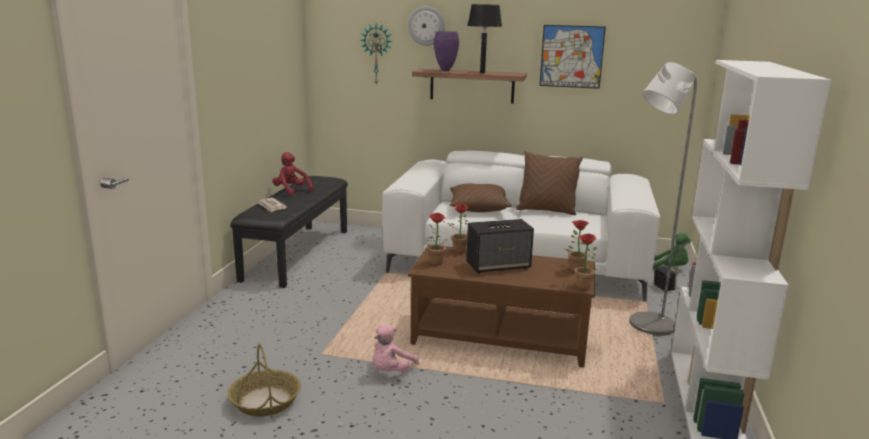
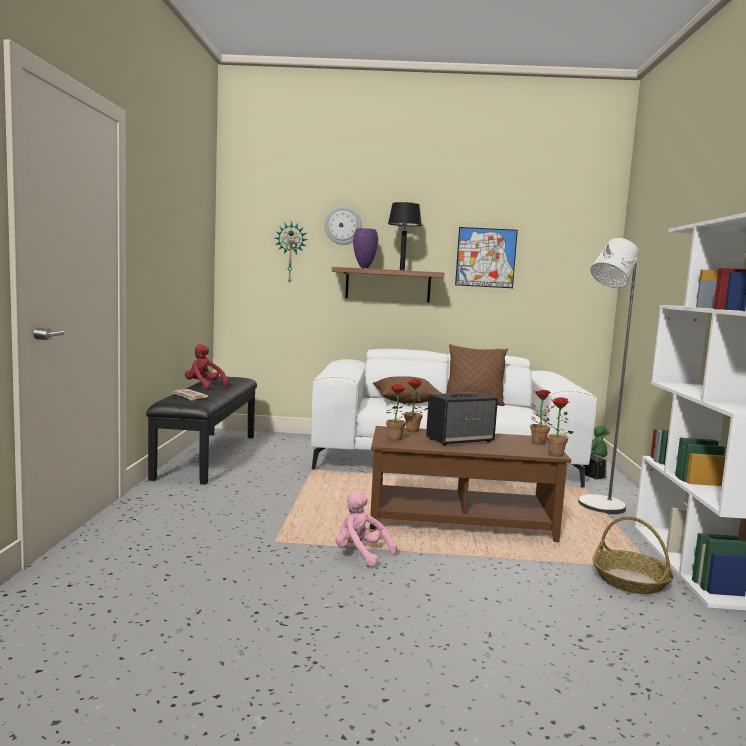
camera: 10 degrees left, 10 degrees down
basket [228,344,301,417] -> basket moved to [592,516,674,594]
pink plush toy [373,324,419,372] -> pink plush toy turned 105 degrees clockwise [336,491,397,566]

